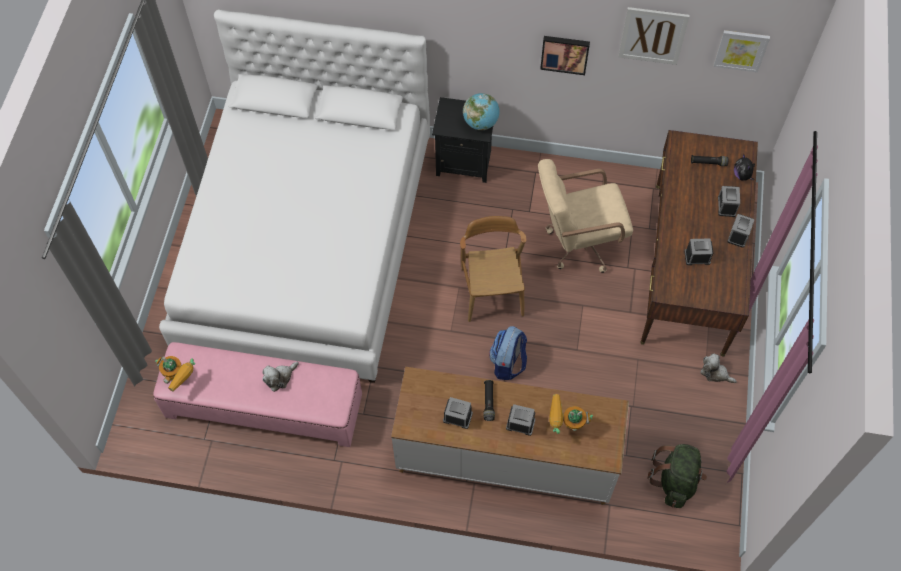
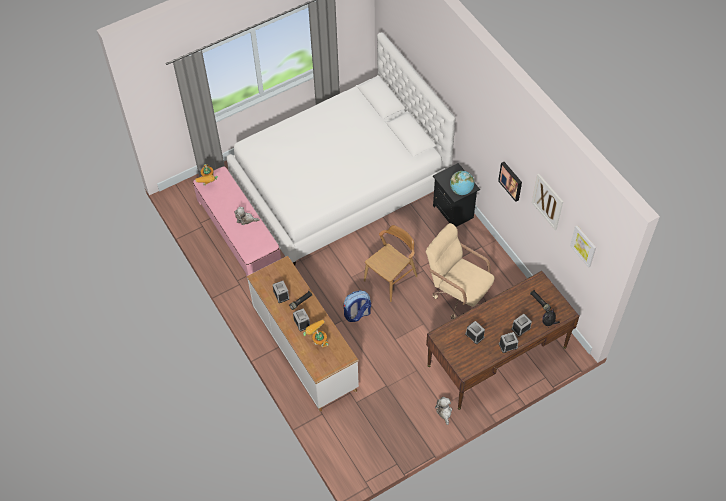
camera: 50 degrees right, 5 degrees down
green backpack [647,444,707,508] -> none

